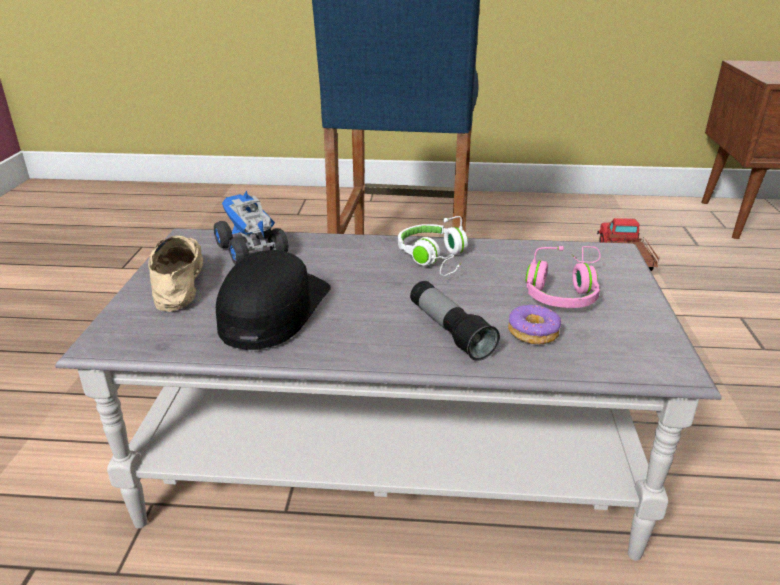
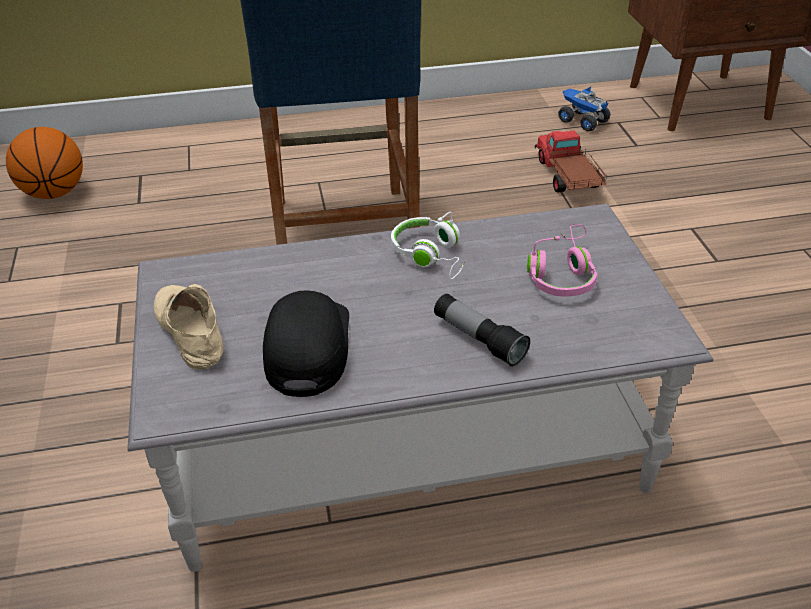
camera: 15 degrees left, 10 degrees up
toy truck [214,190,289,265] -> toy truck moved to [558,87,610,131]
donut [508,305,561,344] -> none
none -> basketball [6,127,83,199]

